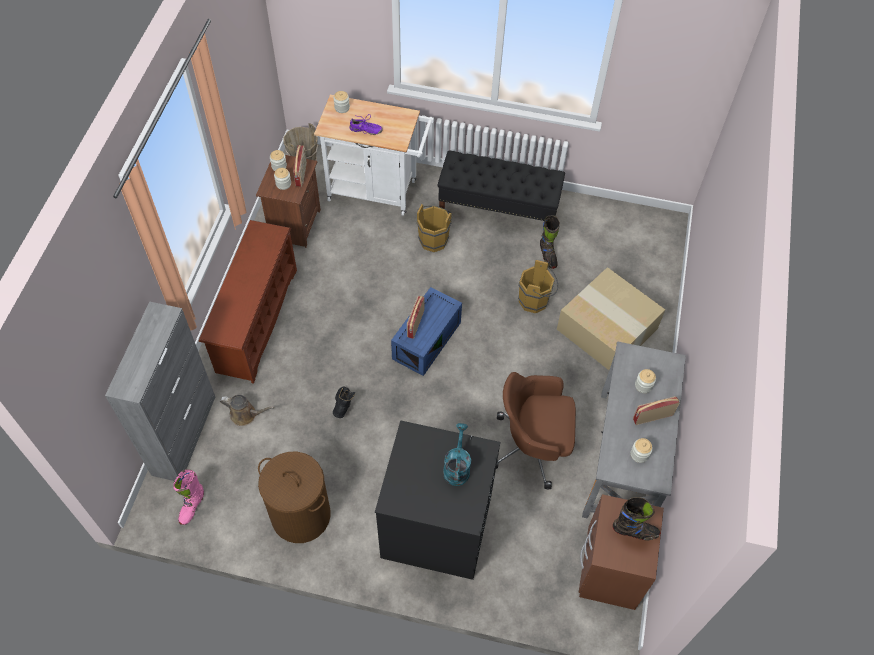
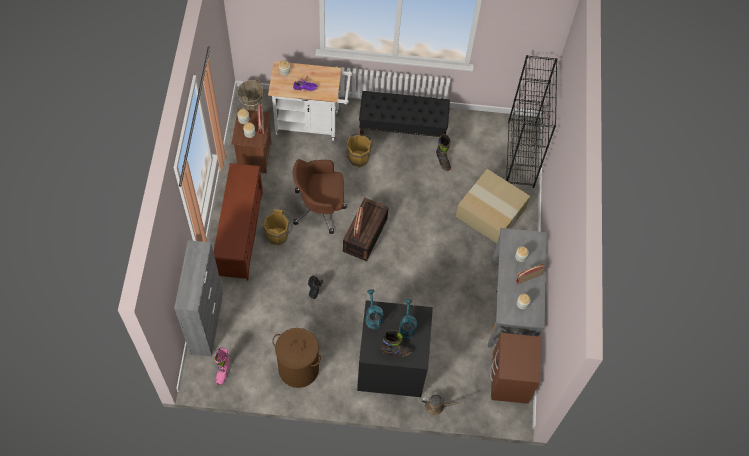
camera: 10 degrees left, 5 degrees up
brown watering can [220,395,275,426] -> brown watering can moved to [421,394,465,415]
blue storage box [391,287,462,376] -> brown storage box [343,197,389,261]
brown office chair [496,372,576,489] -> brown office chair moved to [293,159,347,234]
brown bucket [518,260,558,313] -> brown bucket moved to [263,209,292,245]
black boot [612,497,661,541] -> black boot moved to [381,330,413,357]
none -> turquoise watering can [365,289,384,330]
none -> black bookcase [506,55,557,188]

